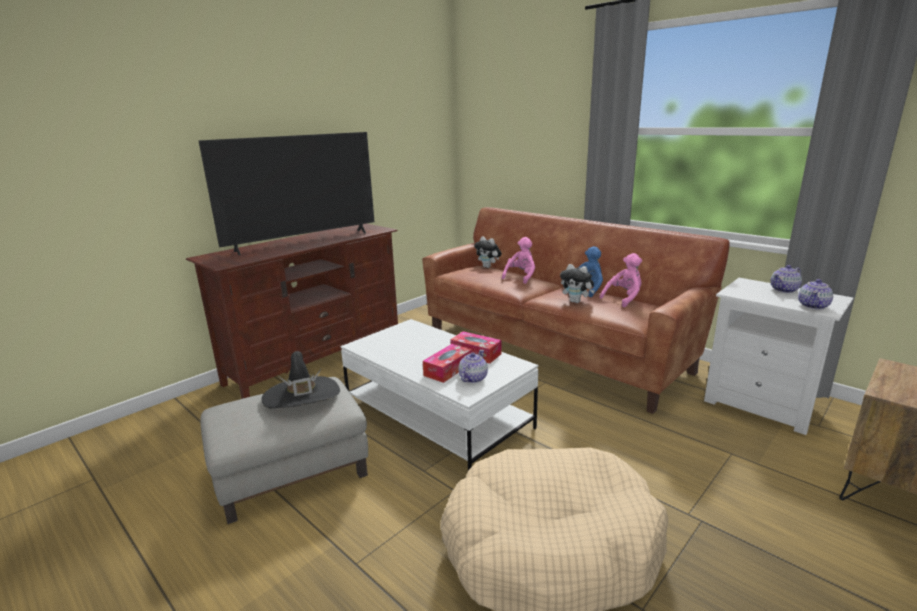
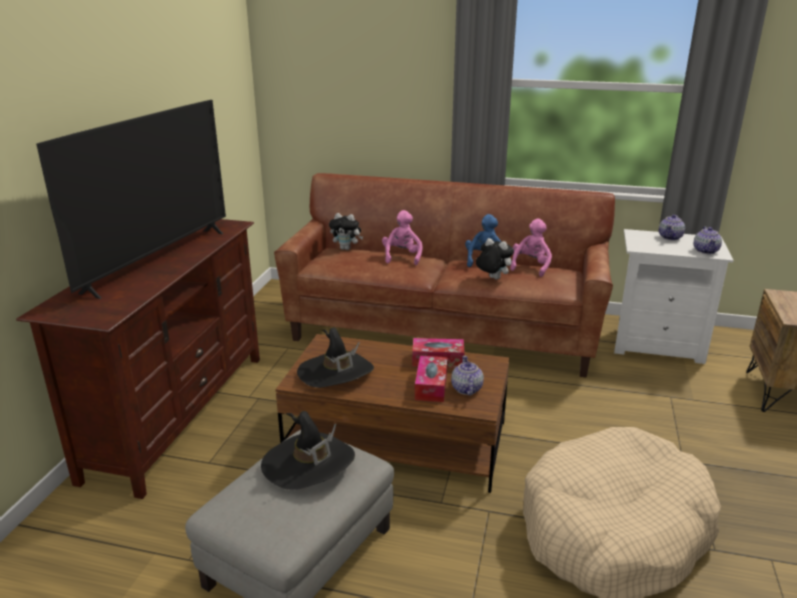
camera: 30 degrees left, 5 degrees up
white coffee table [341,319,538,470] -> brown coffee table [275,334,509,493]
plush toy [560,264,595,303] -> plush toy turned 150 degrees counterclockwise [476,238,514,280]
none -> black hat [297,328,374,388]

